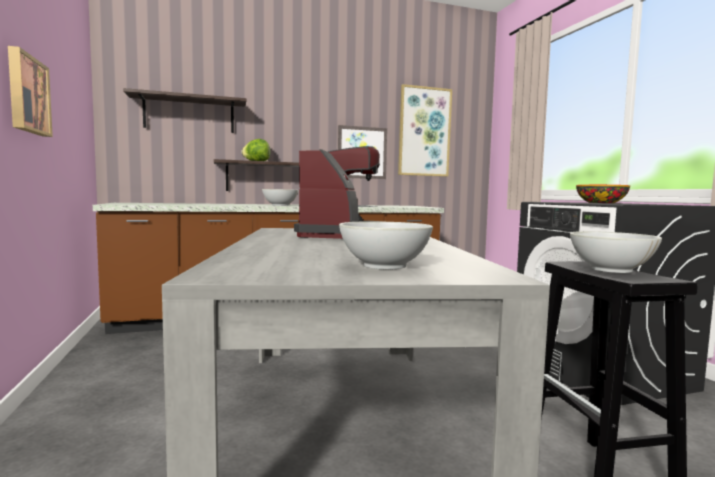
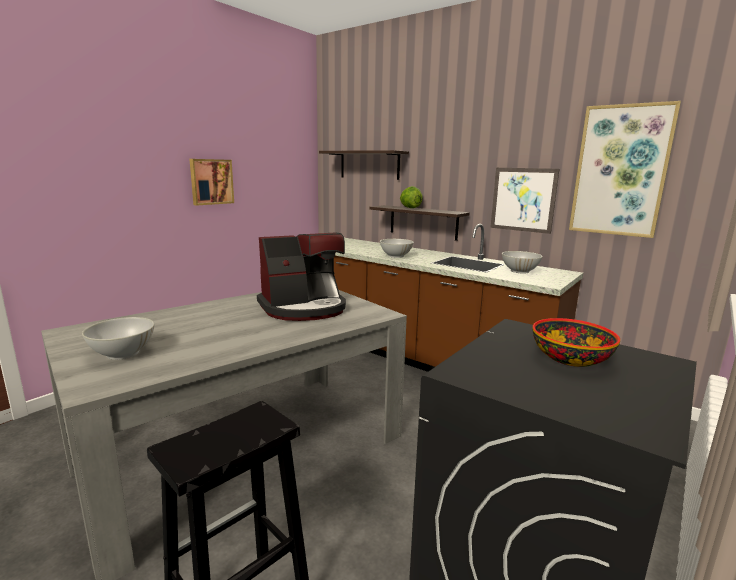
camera: 55 degrees right, 10 degrees up
white bowl [570,231,662,273] -> white bowl moved to [502,251,543,273]

